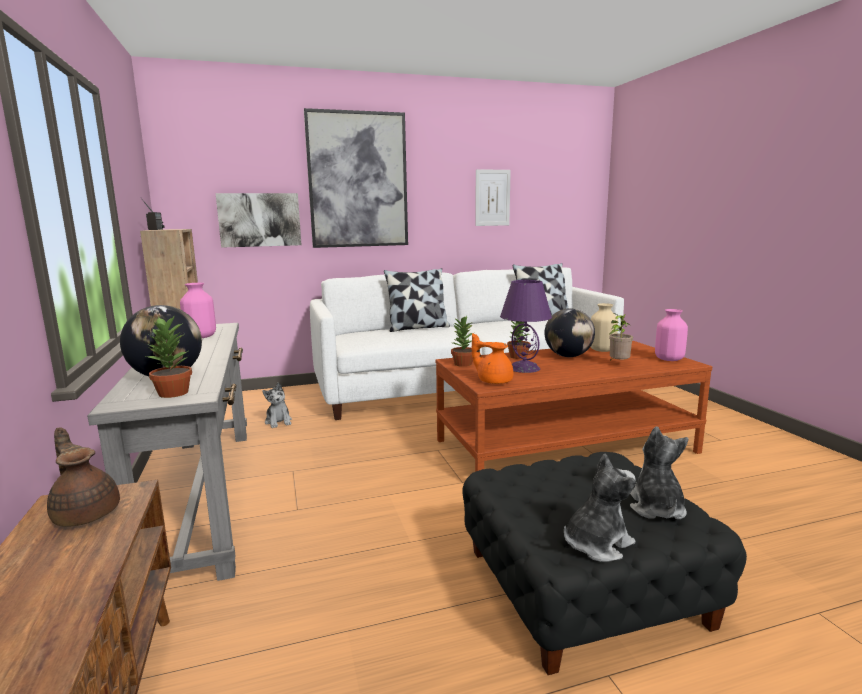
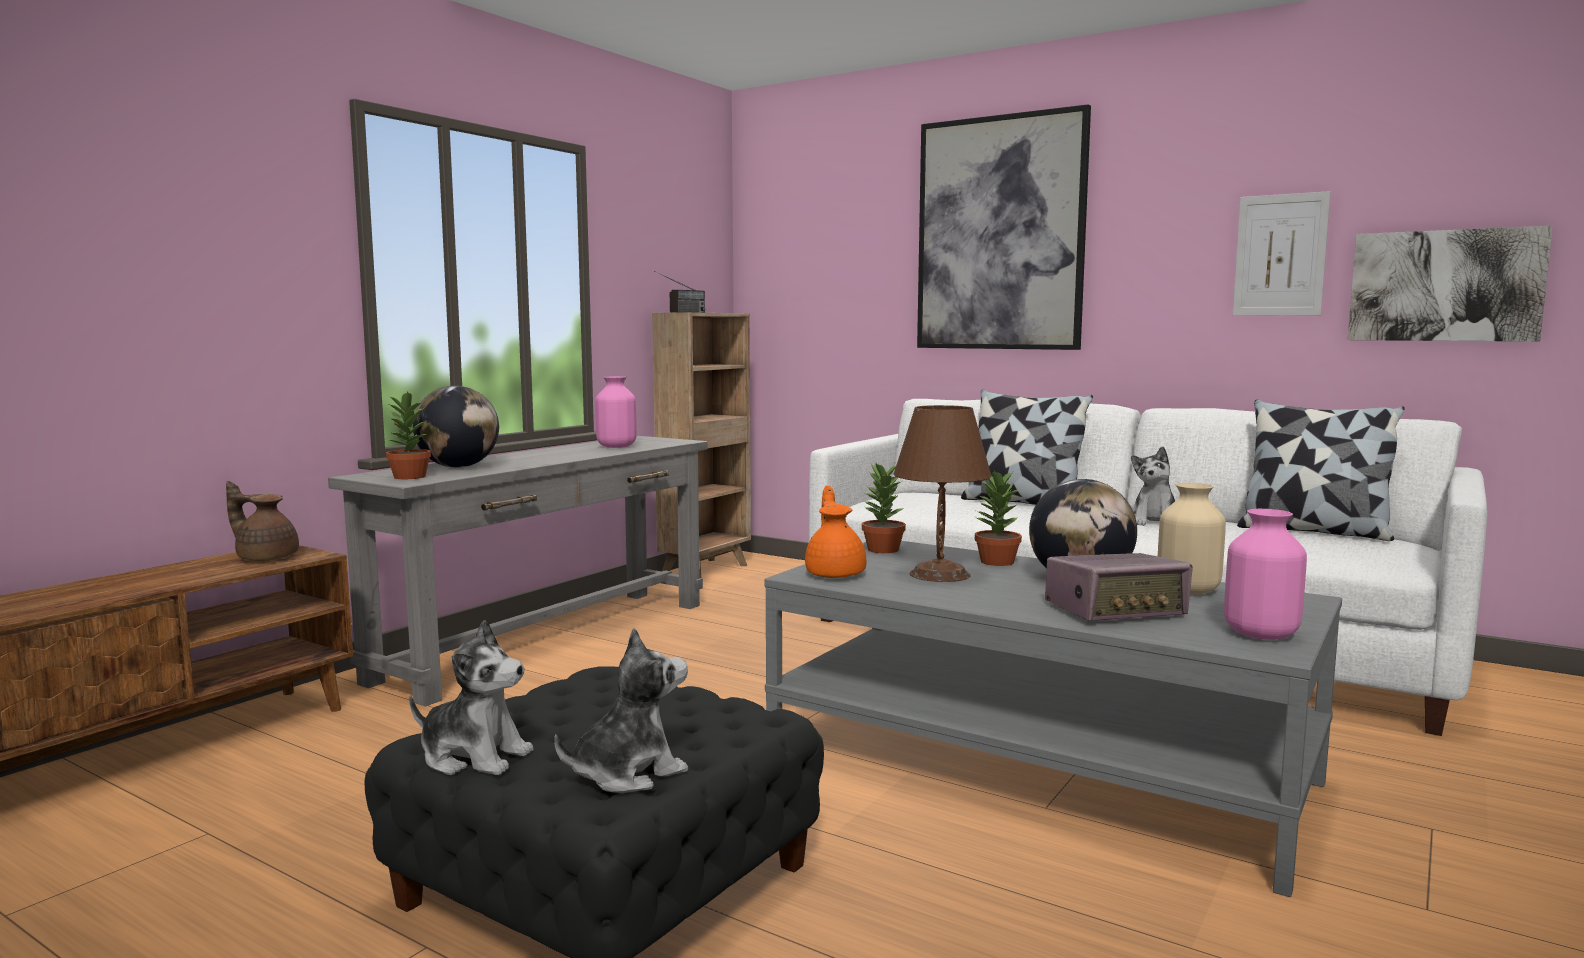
camera: 50 degrees right, 5 degrees down
brown teapot [47,427,120,527] -> brown teapot turned 75 degrees counterclockwise [226,481,299,561]
picture [216,193,302,248] -> picture moved to [1348,226,1553,341]
plush toy [262,382,292,428] -> plush toy moved to [1131,447,1175,526]
brown coffee table [436,341,712,472] -> grey coffee table [764,541,1342,897]
purple table lamp [500,280,552,373] -> brown table lamp [893,405,992,582]
potted plant [609,313,633,360] -> radio [1045,553,1193,621]

